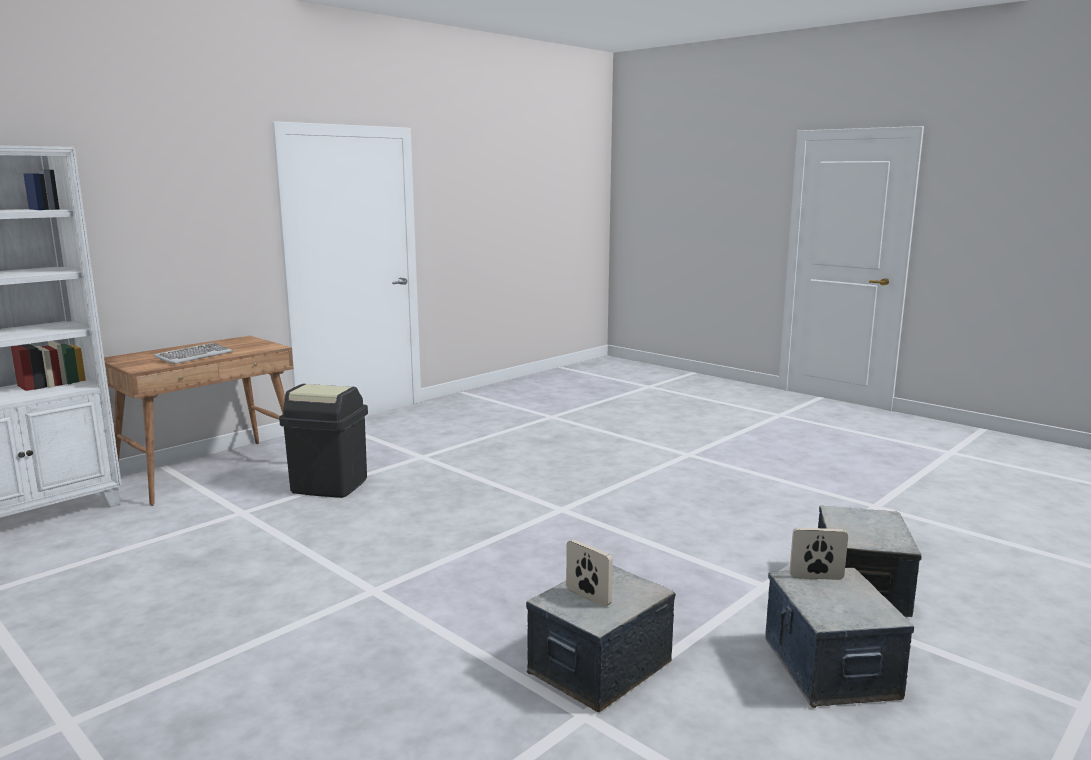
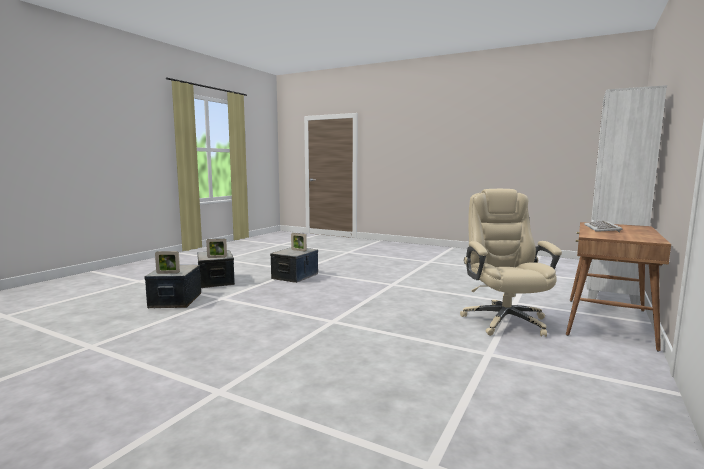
camera: 165 degrees right, 5 degrees down
black trash can [279,384,368,498] -> beige office chair [460,189,562,337]
none -> picture frame [155,251,180,274]

